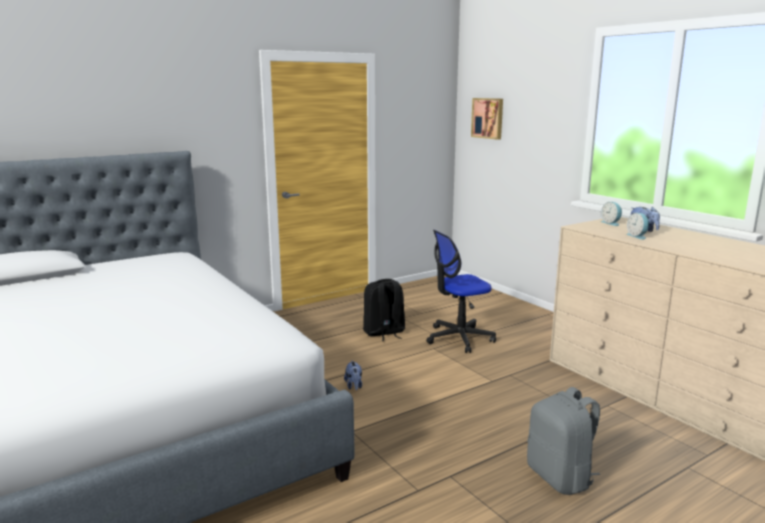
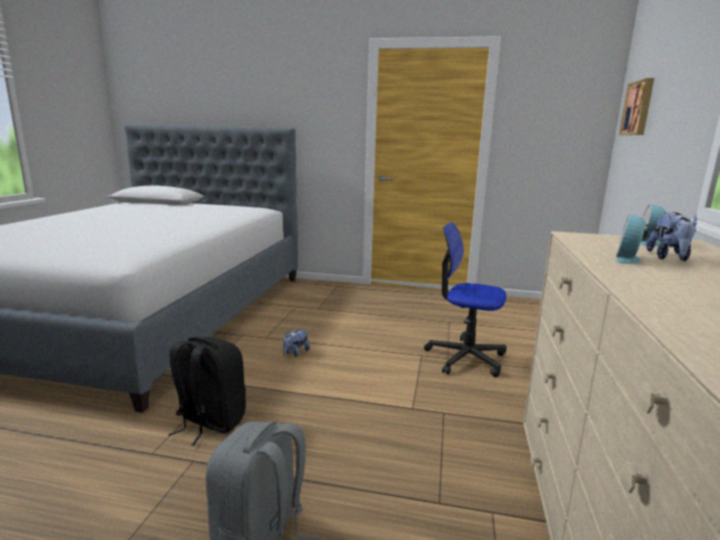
camera: 45 degrees right, 0 degrees up
black backpack [363,279,405,341] -> black backpack moved to [168,337,246,446]

